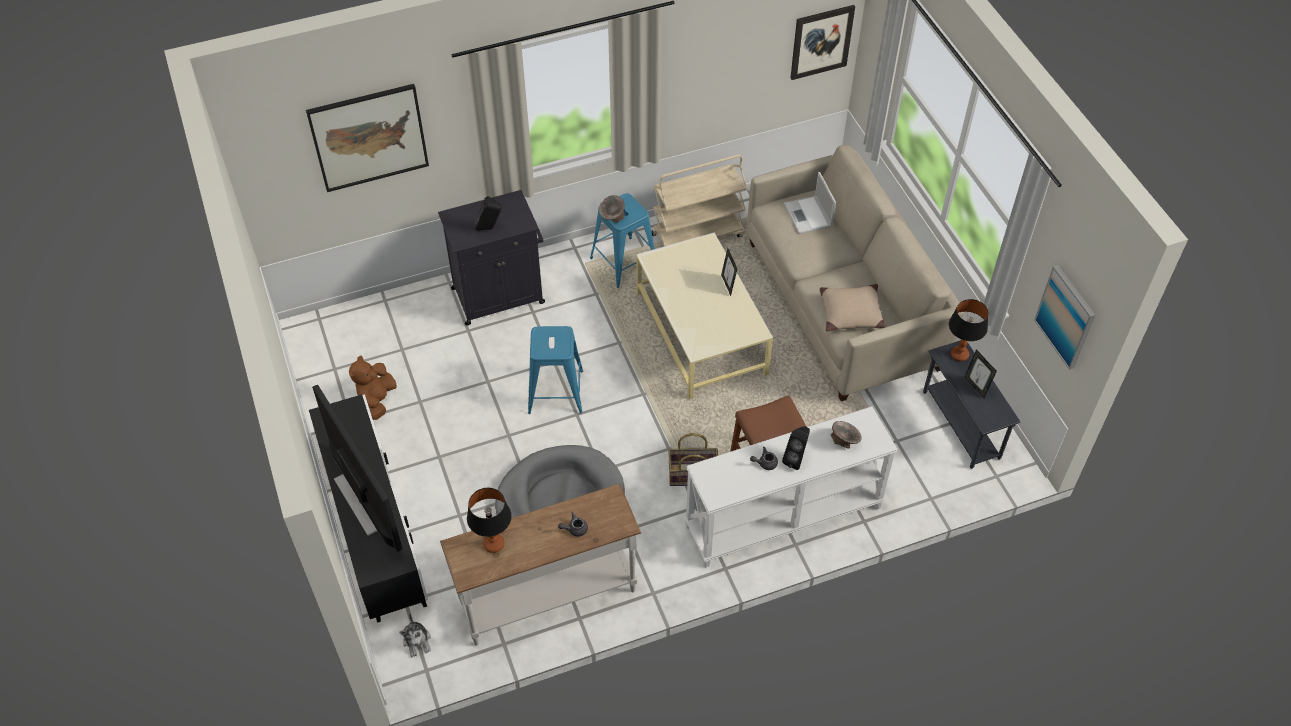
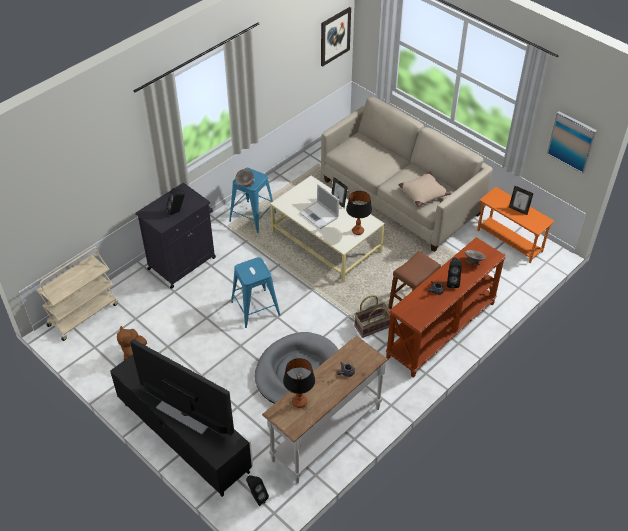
camera: 25 degrees left, 5 degrees down
picture [306,84,429,192] -> none
plush toy [399,614,431,658] -> black speaker [246,475,269,506]
beige cart [652,155,747,246] -> beige cart moved to [37,247,118,341]
white console table [684,407,898,568] -> brown console table [386,237,506,378]
laptop [784,172,836,234] -> laptop moved to [300,184,339,229]
grey side table [923,341,1020,469] -> orange side table [477,187,555,263]
table lamp [949,299,989,361] -> table lamp moved to [346,191,372,235]

